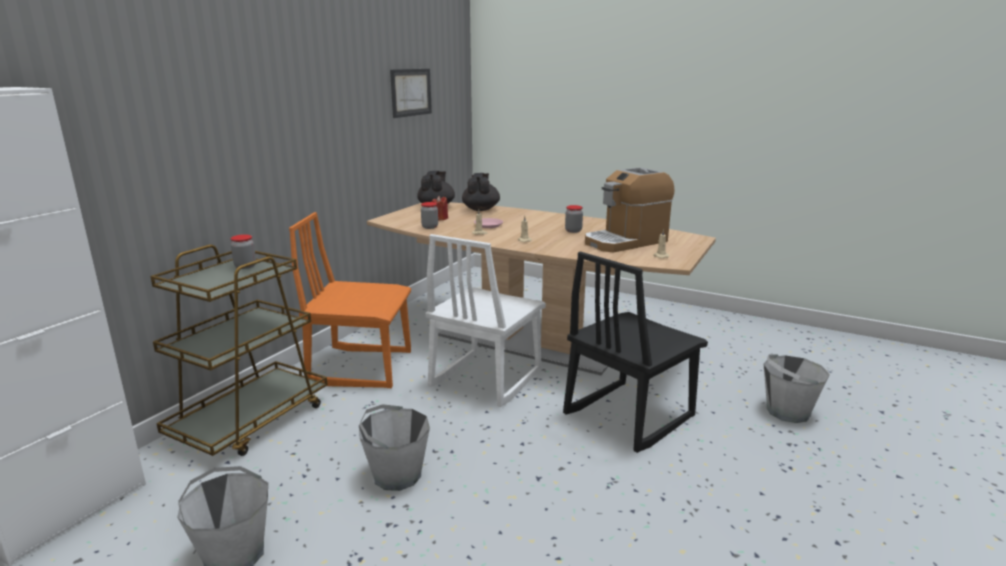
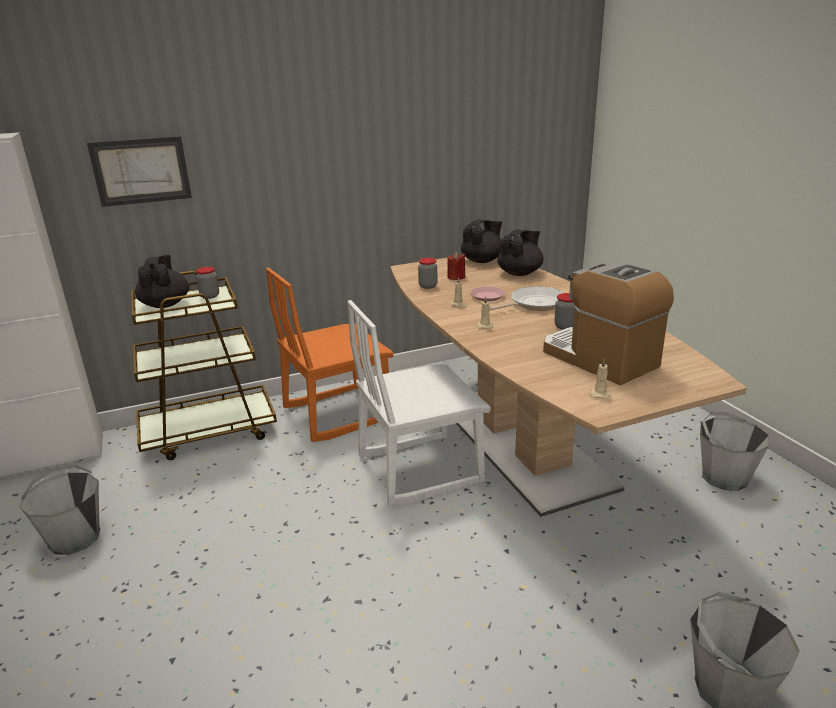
camera: 40 degrees right, 5 degrees up
orange chair [289,212,411,388] -> orange chair turned 75 degrees counterclockwise [266,267,394,442]
grey bucket [359,404,430,491] -> grey bucket moved to [700,412,769,491]
picture [390,69,432,118] -> picture moved to [87,136,192,207]
black chair [563,251,708,453] -> none
coffee machine [585,167,675,253] -> coffee machine turned 45 degrees clockwise [543,261,674,385]
none -> black teapot [135,255,189,308]
none -> frying pan [490,286,565,311]

